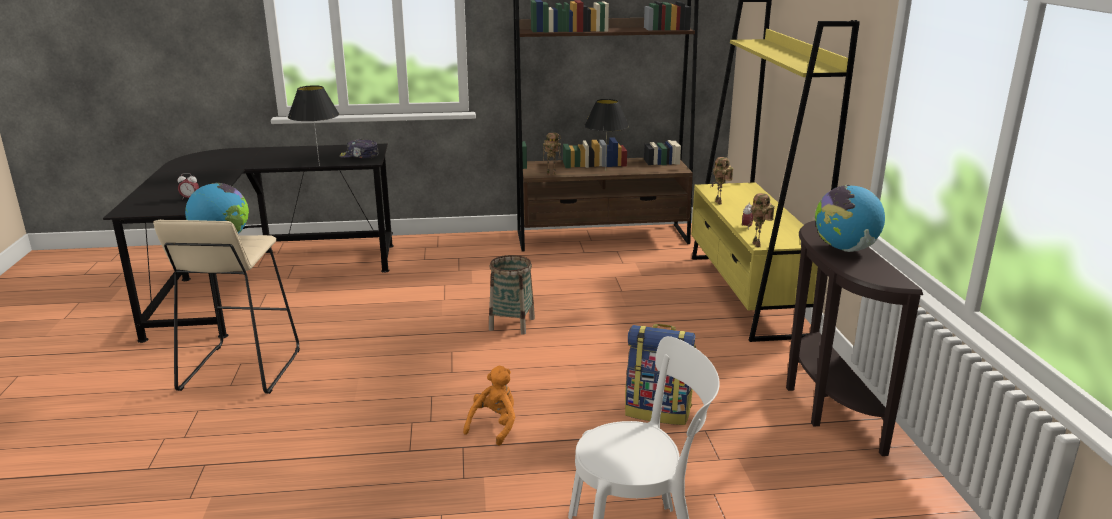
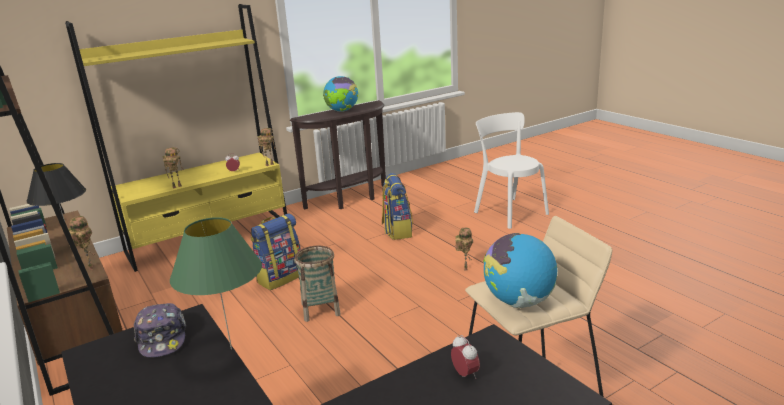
camera: 115 degrees left, 0 degrees up
black table lamp [288,85,339,166] -> green table lamp [170,217,262,350]
orange plush toy [463,366,515,446] -> toy robot [455,227,473,271]
none -> backpack [250,214,301,290]

